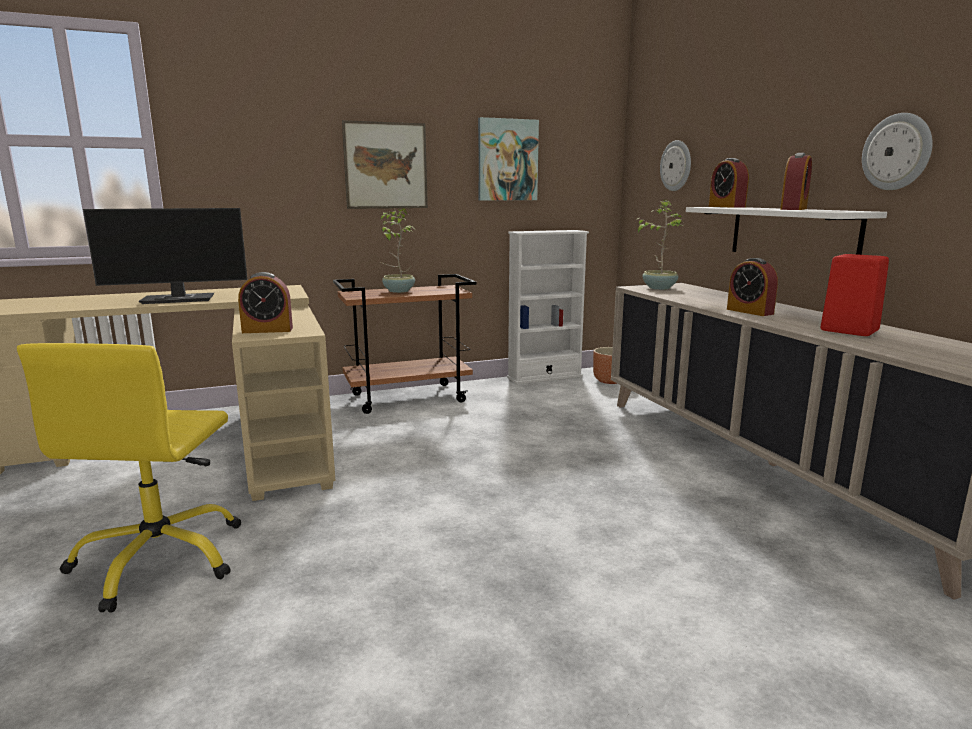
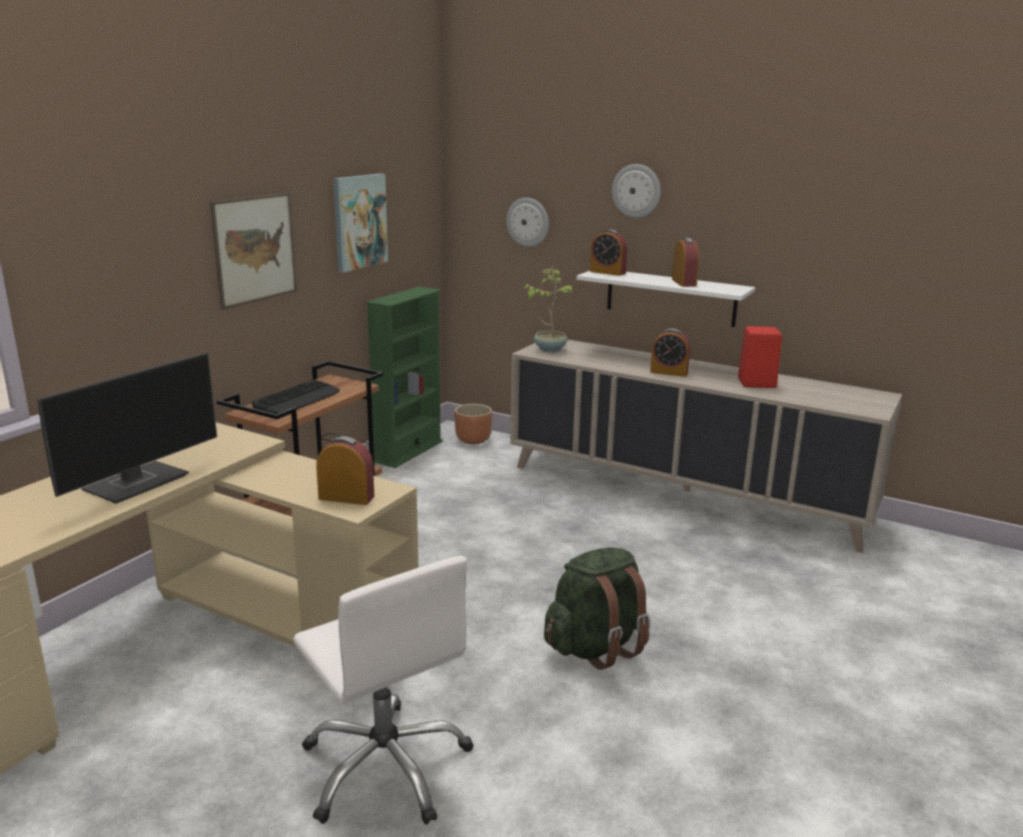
camera: 40 degrees left, 5 degrees up
yellow office chair [17,343,241,613] -> white office chair [293,556,474,824]
alarm clock [238,272,293,333] -> alarm clock turned 120 degrees counterclockwise [316,436,374,505]
potted plant [380,208,415,293] -> keyboard [252,380,340,414]
white bookcase [507,230,589,384] -> green bookcase [366,287,443,468]
wall clock [862,113,933,190] -> wall clock moved to [612,164,661,218]
none -> green backpack [544,548,650,670]

